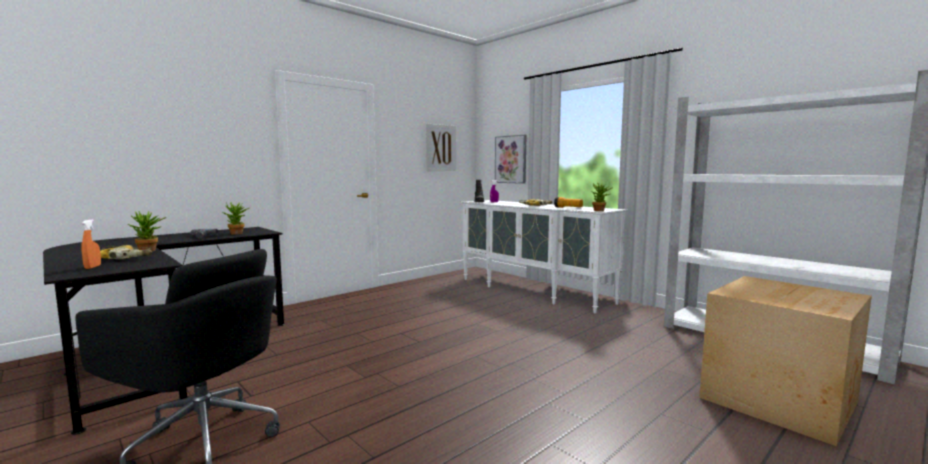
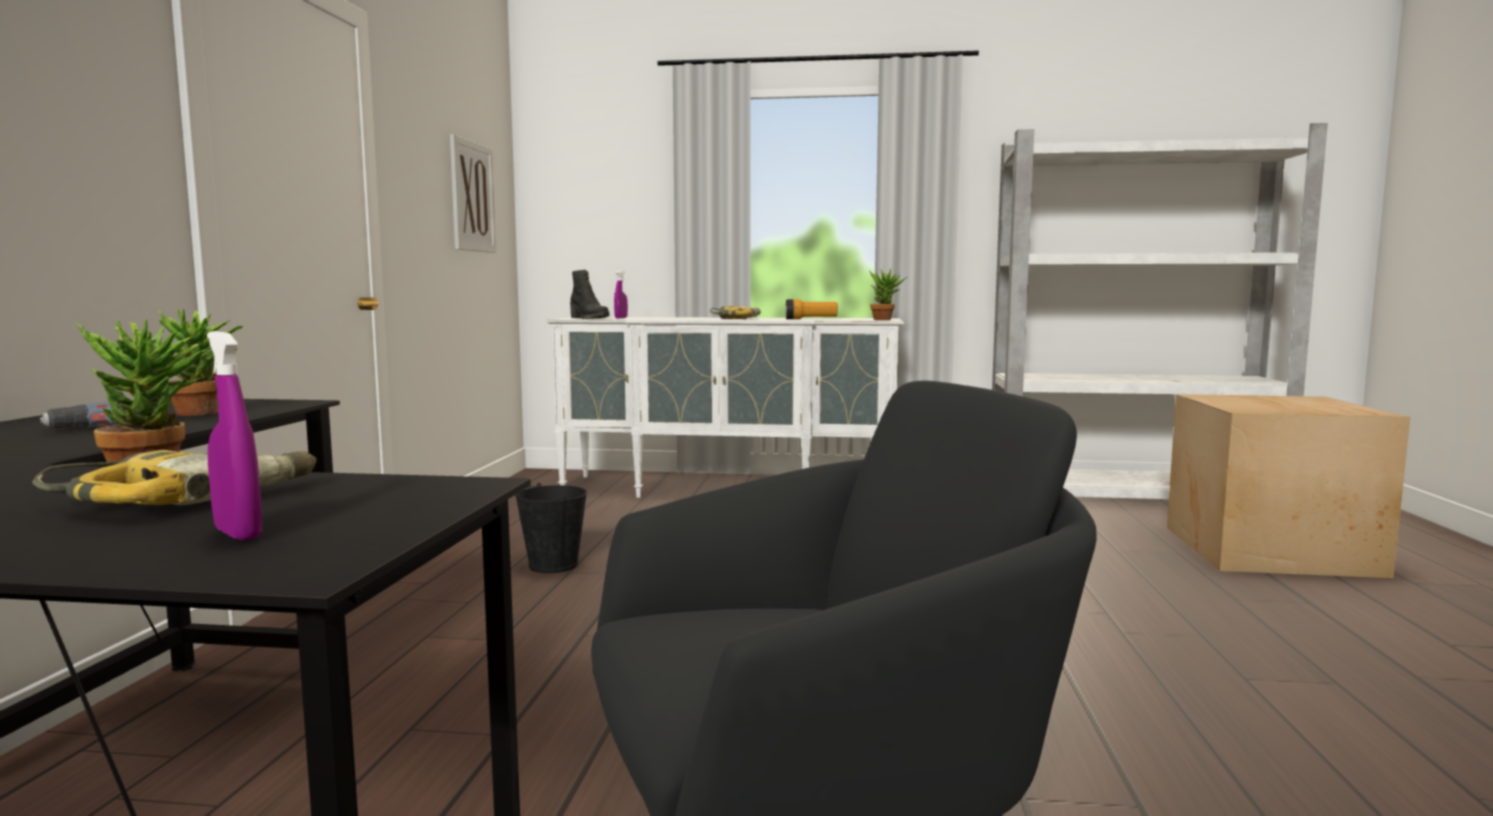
camera: 40 degrees left, 0 degrees up
orange spray bottle [81,219,101,269] -> purple spray bottle [207,331,262,541]
picture [495,135,526,184] -> none
none -> black bucket [515,483,587,573]

